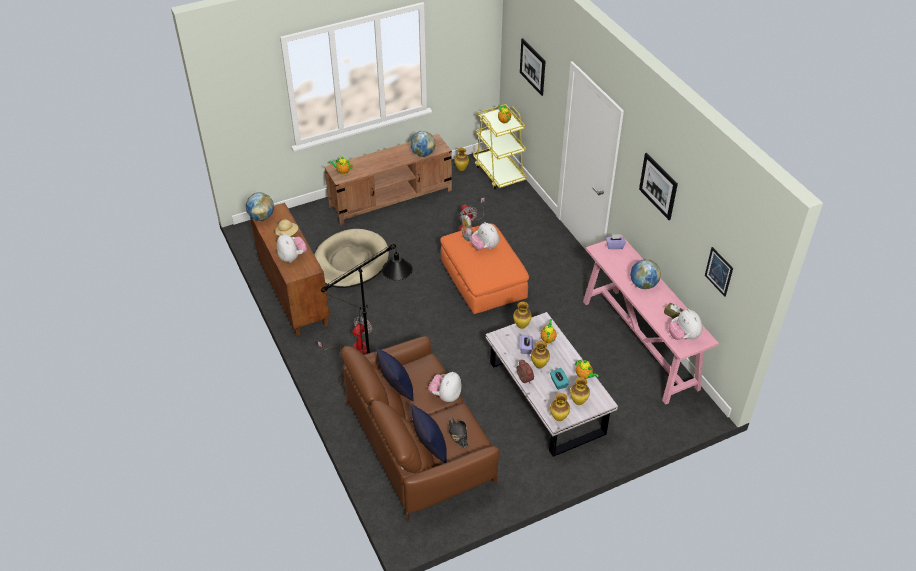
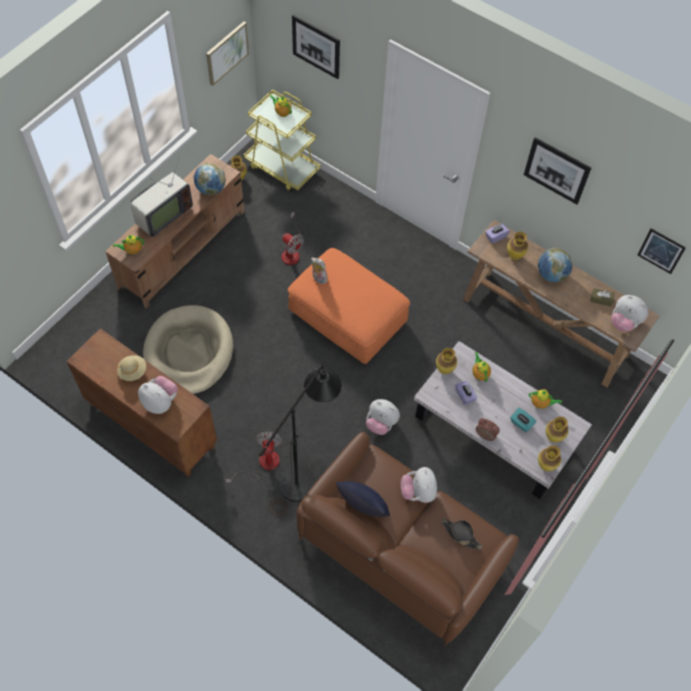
camera: 30 degrees left, 15 degrees up
globe [246,192,274,221] -> none
blue pillow [412,404,447,463] -> none
plush toy [470,222,499,250] -> plush toy moved to [366,399,400,435]
vase [531,341,550,368] -> vase moved to [507,232,528,260]
pink console table [583,235,719,405] -> brown console table [463,220,660,387]
none -> television [131,158,193,237]
none -> picture [206,21,249,86]

